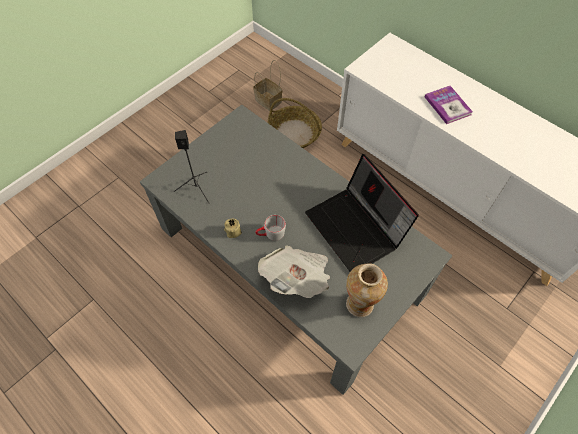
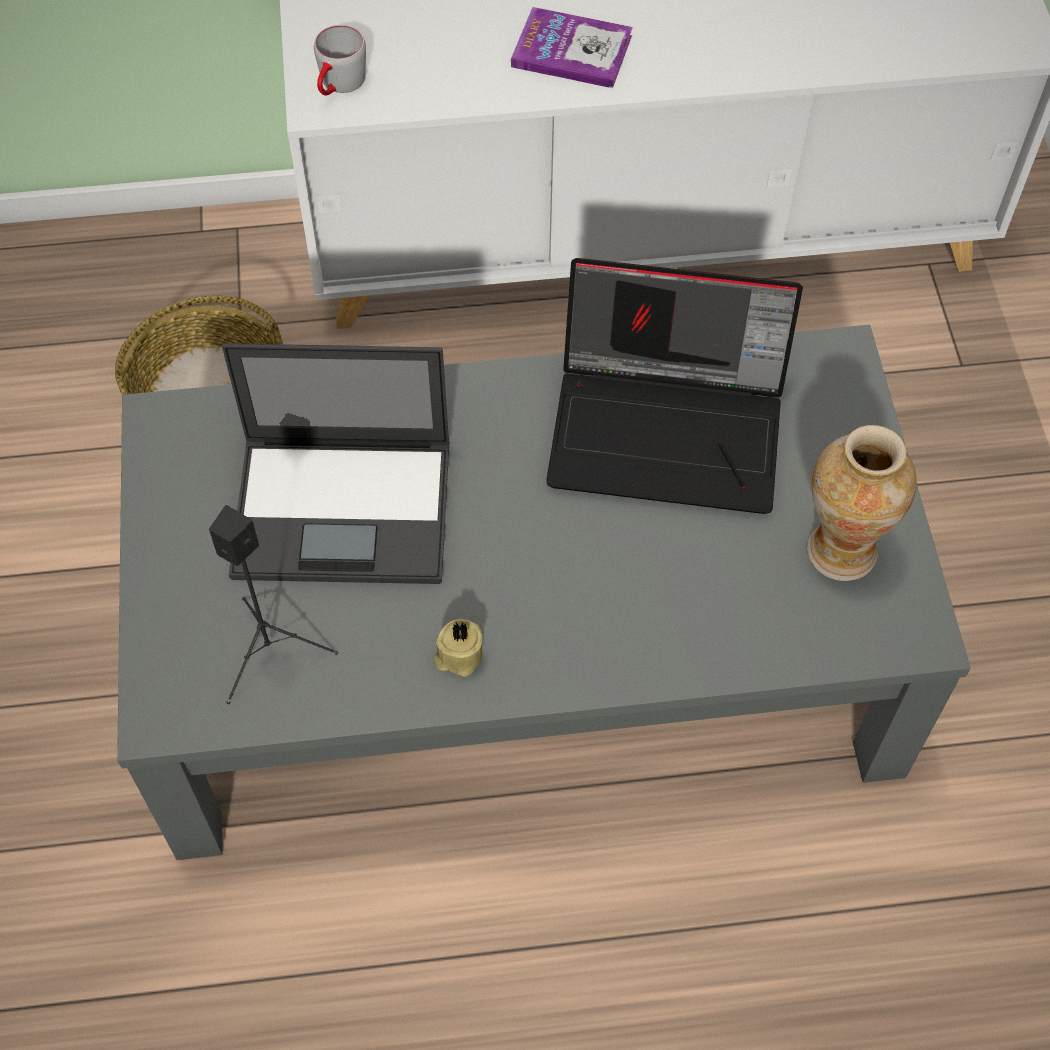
camera: 50 degrees left, 0 degrees up
basket [253,60,283,111] -> none
grey mug [255,215,286,241] -> grey mug moved to [314,25,366,95]
newspaper [258,245,330,298] -> none
none -> laptop [222,343,449,584]

